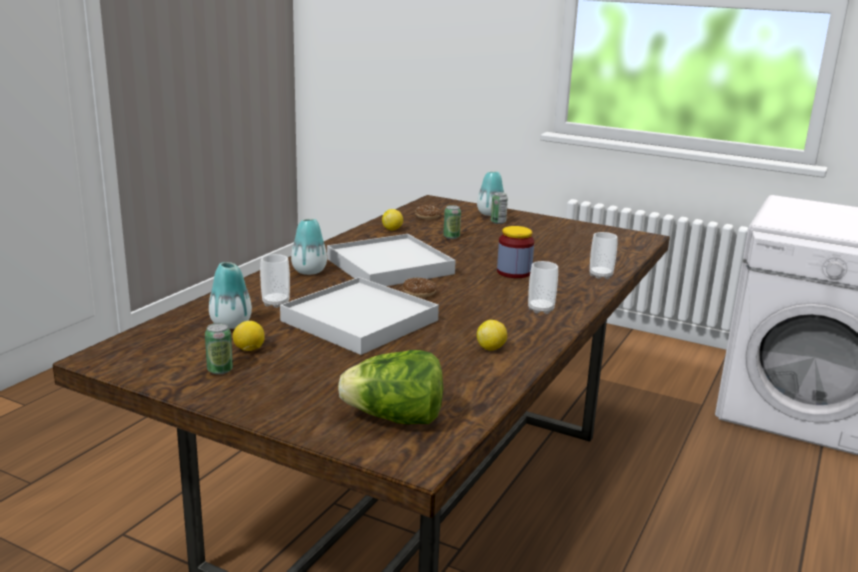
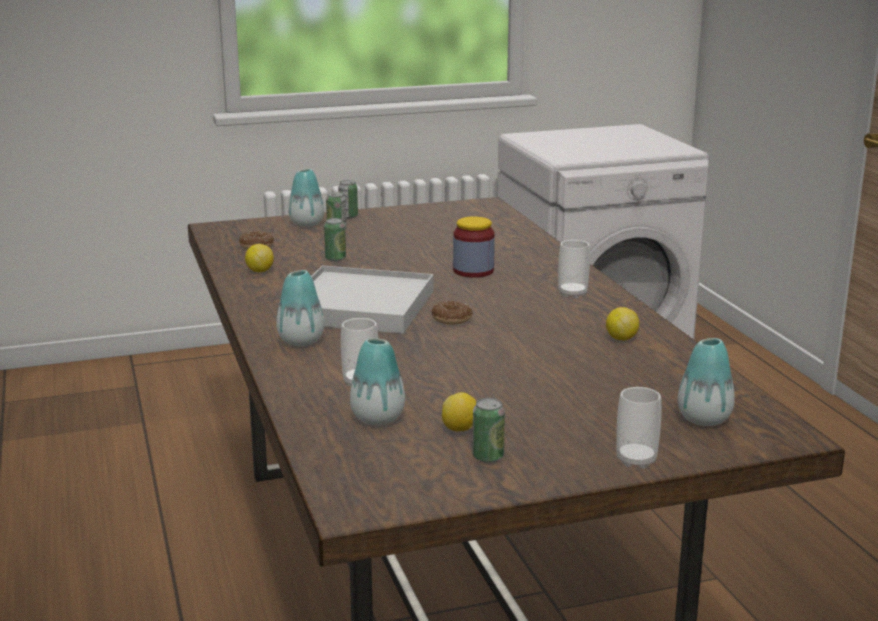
camera: 45 degrees left, 0 degrees up
white tray [280,277,439,355] -> none
lettuce [338,350,443,424] -> vase [678,338,735,426]
cup [590,232,618,279] -> cup moved to [616,387,661,469]
none -> can [338,180,358,219]

